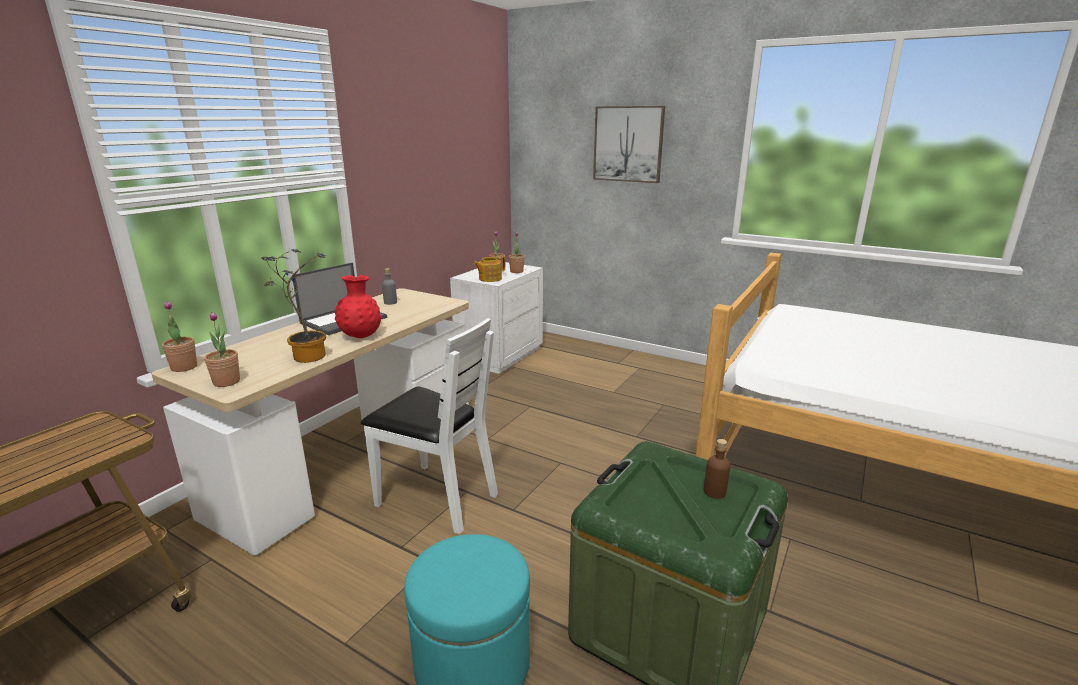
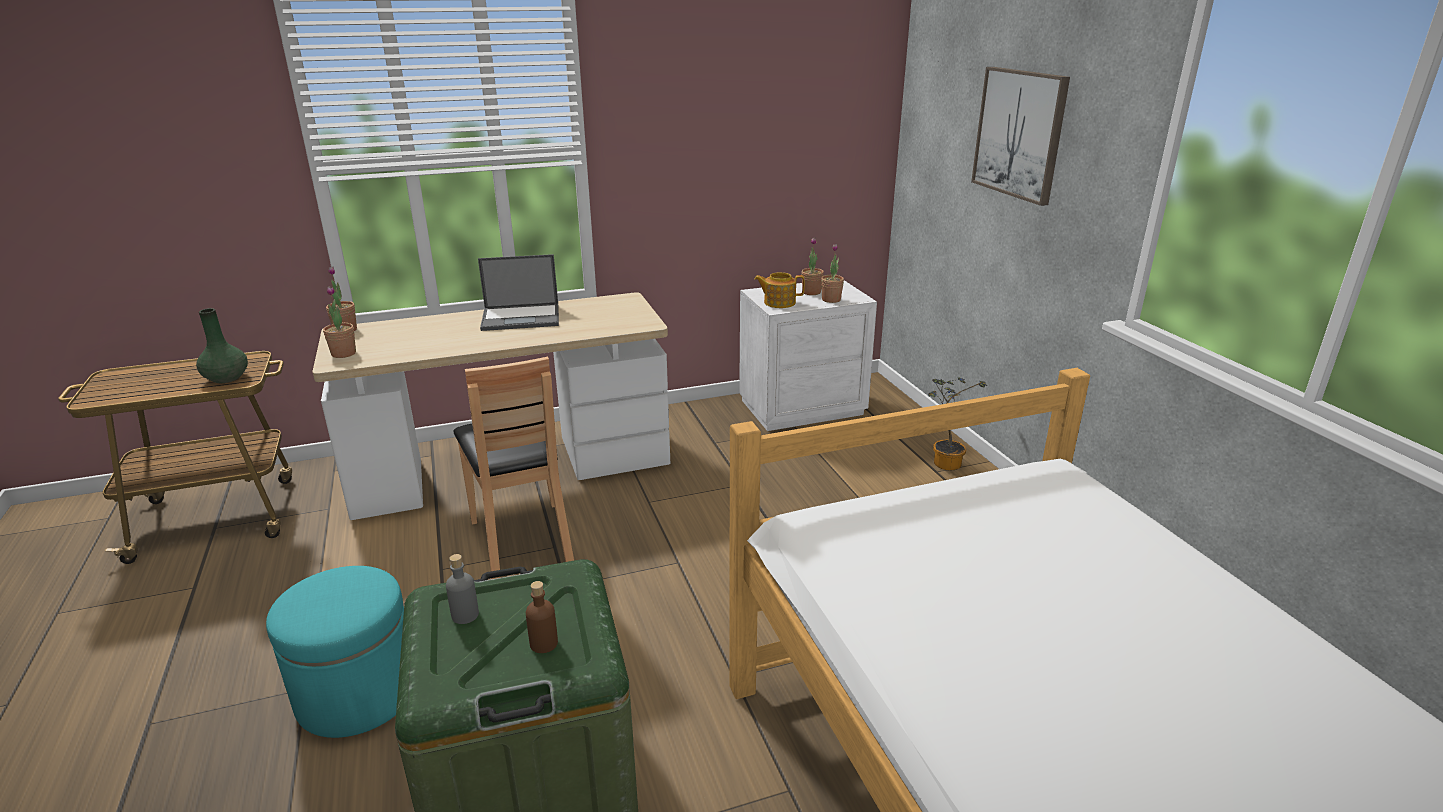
camera: 40 degrees right, 5 degrees up
potted plant [261,249,326,363] -> potted plant moved to [928,377,987,471]
red vase [335,275,381,338] -> none
white chair [361,318,498,534] -> brown chair [453,357,574,579]
grey bottle [382,268,397,305] -> grey bottle moved to [446,554,479,624]
none -> green vase [196,308,248,383]

